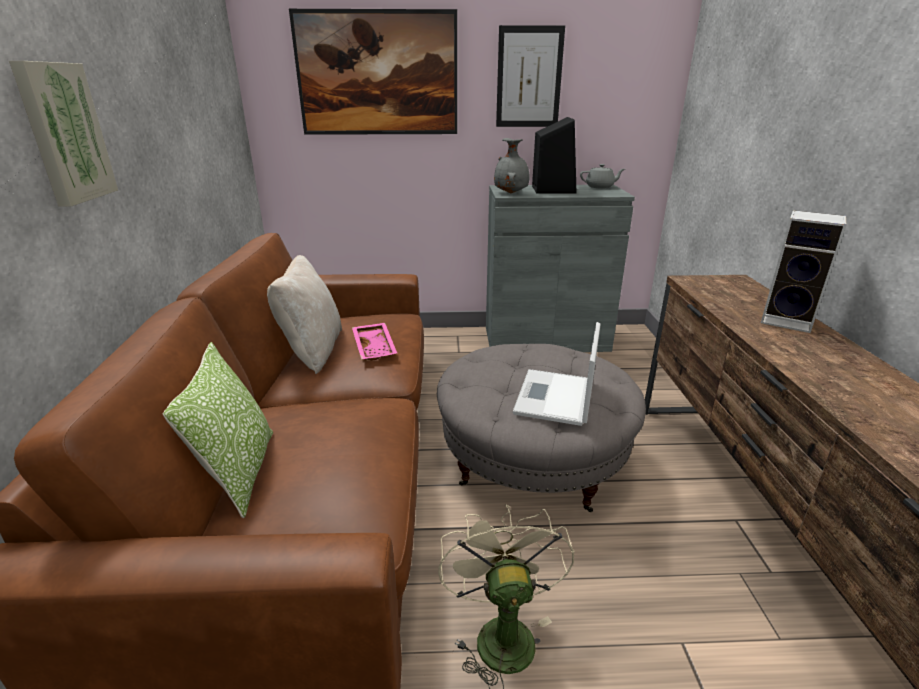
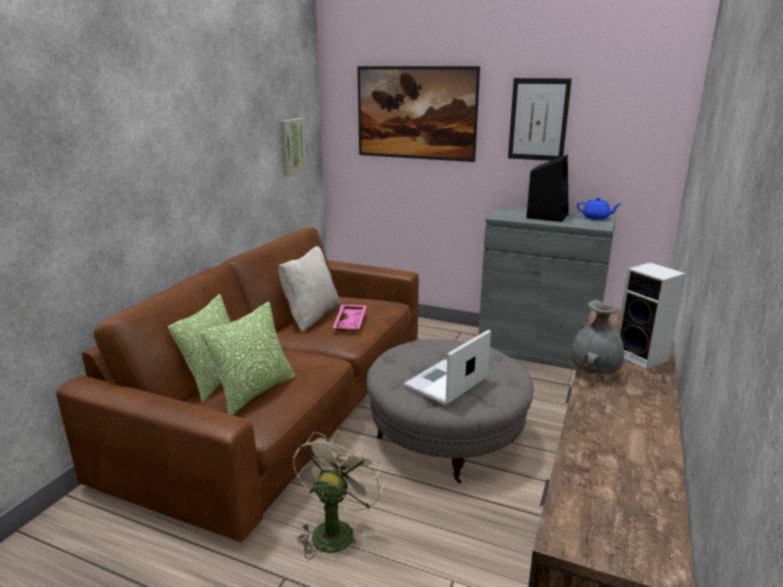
camera: 25 degrees right, 5 degrees down
picture [9,61,118,207] -> picture moved to [280,118,307,177]
grey vase [494,138,530,193] -> grey vase moved to [571,300,624,374]
grey teapot [580,164,625,188] -> blue teapot [577,197,621,220]
none -> pillow [199,302,295,415]

